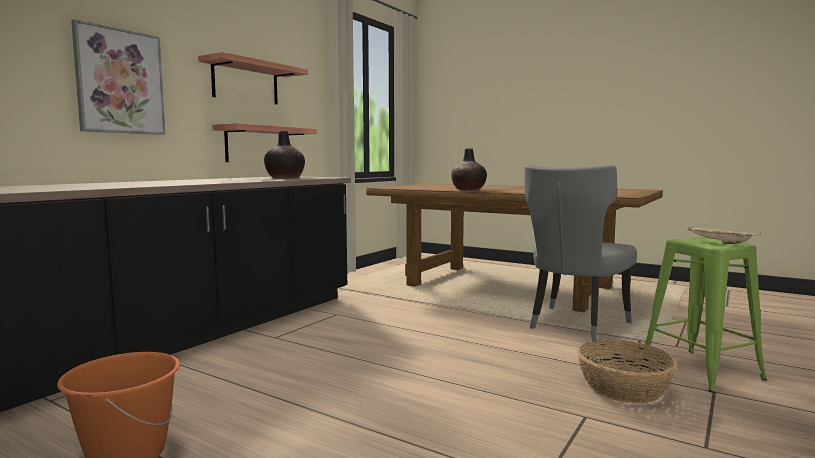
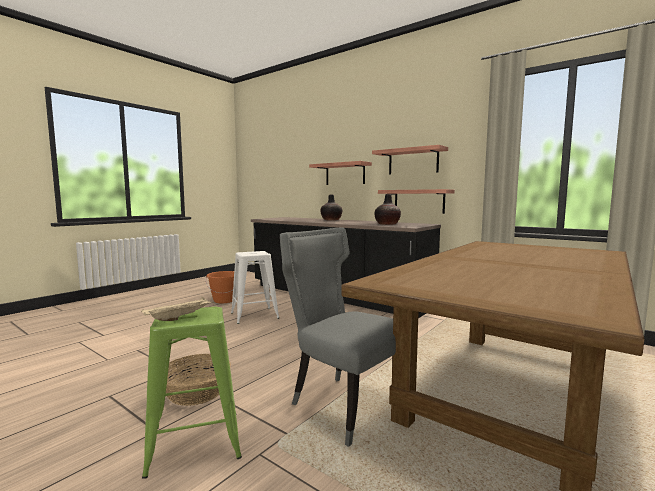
camera: 95 degrees right, 0 degrees up
picture [71,19,165,135] -> shelf [309,161,372,185]
vase [451,148,487,190] -> vase moved to [320,194,342,221]
none -> white stool [231,251,279,324]

